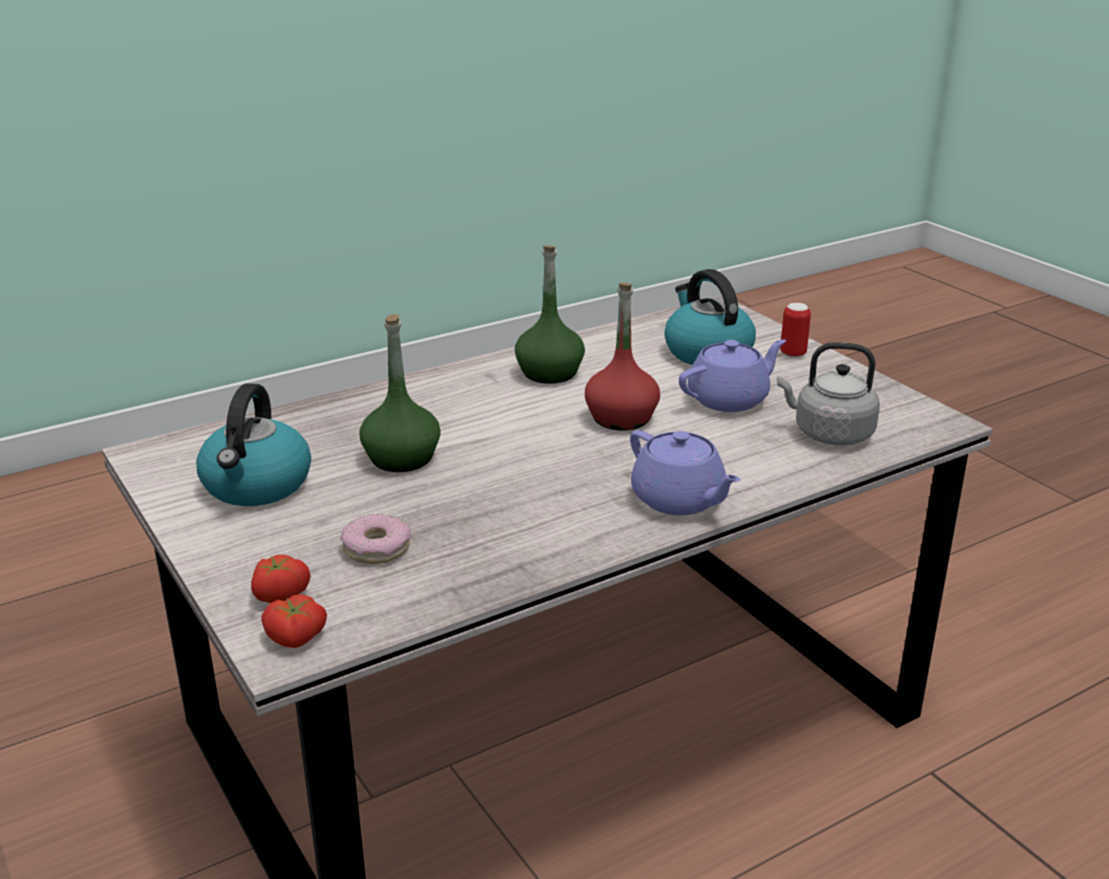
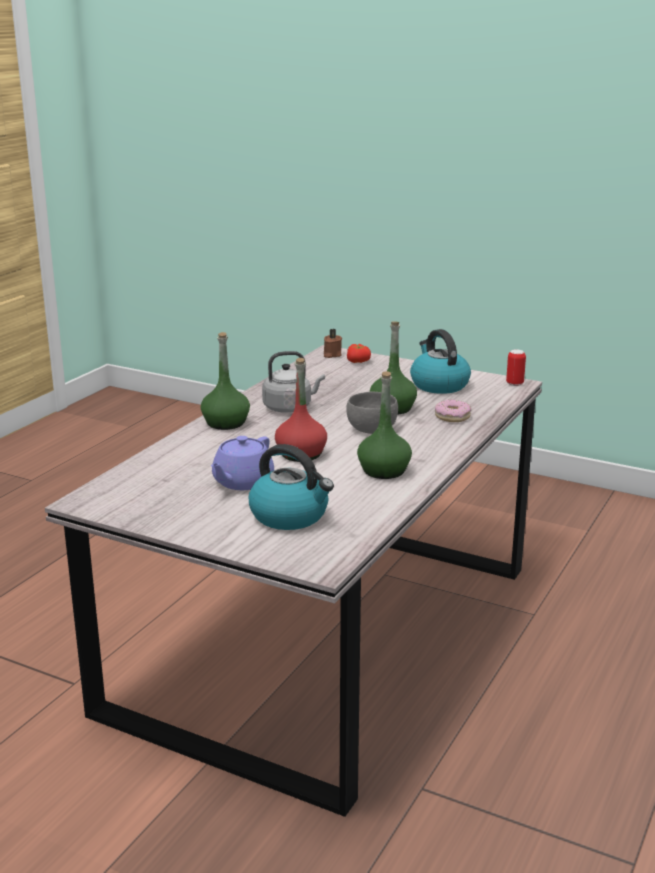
camera: 150 degrees right, 5 degrees down
tomato [261,594,327,648] -> brown candle [324,329,342,358]
donut [340,514,411,564] -> donut moved to [435,399,471,422]
purple teapot [630,430,741,515] -> green bottle [201,332,250,430]
grey kettle [777,342,880,446] -> grey kettle moved to [262,351,325,413]
can [780,303,811,358] -> can moved to [506,349,526,386]
none -> grey bowl [347,392,398,434]

